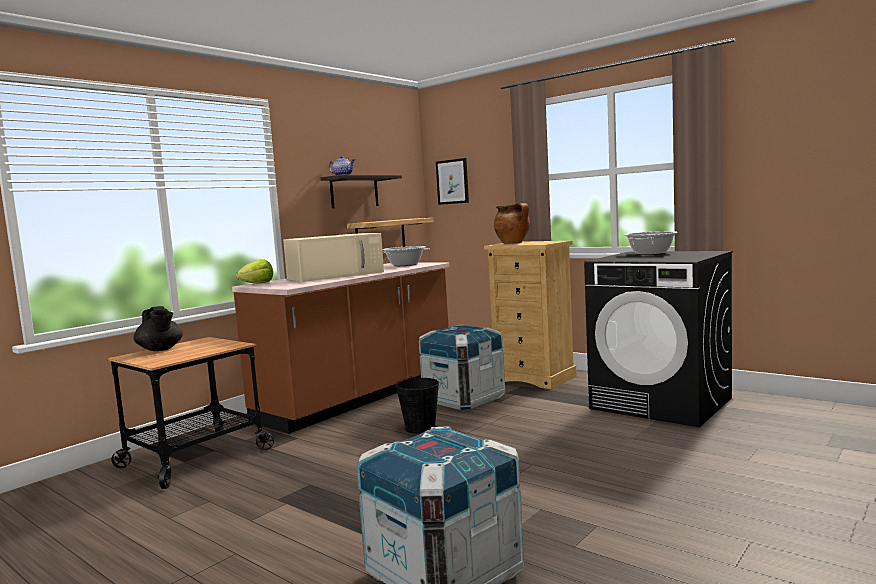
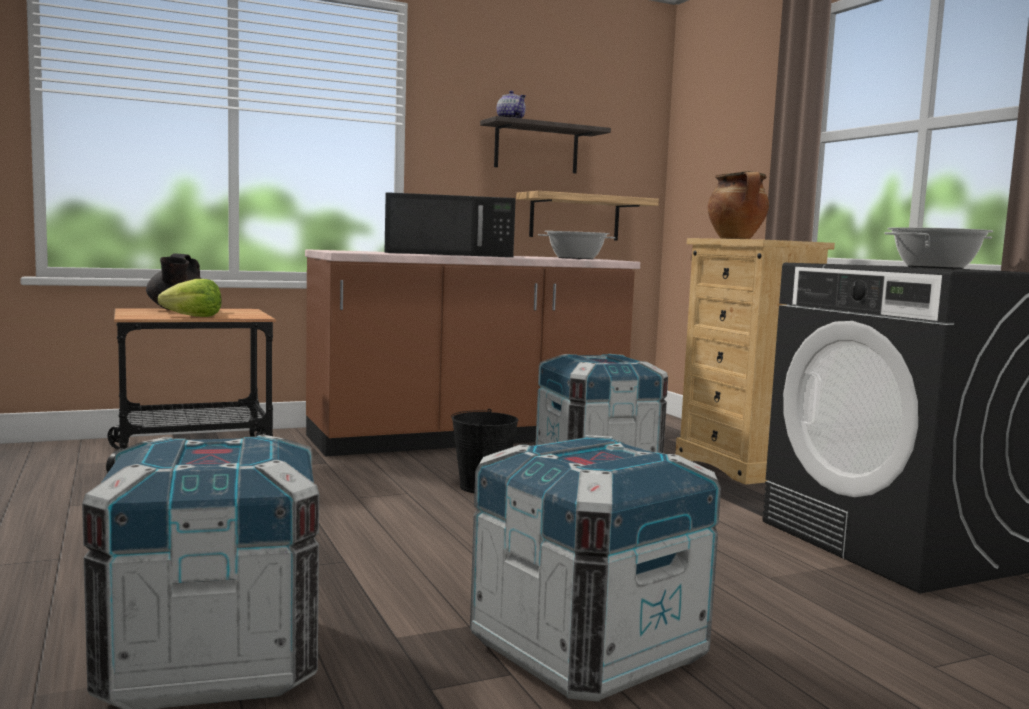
camera: 25 degrees right, 0 degrees up
lettuce [236,259,273,283] -> lettuce moved to [158,279,221,317]
beige microwave [283,233,384,282] -> black microwave [384,192,516,257]
picture [436,158,469,205] -> none
none -> crate [470,435,721,702]

